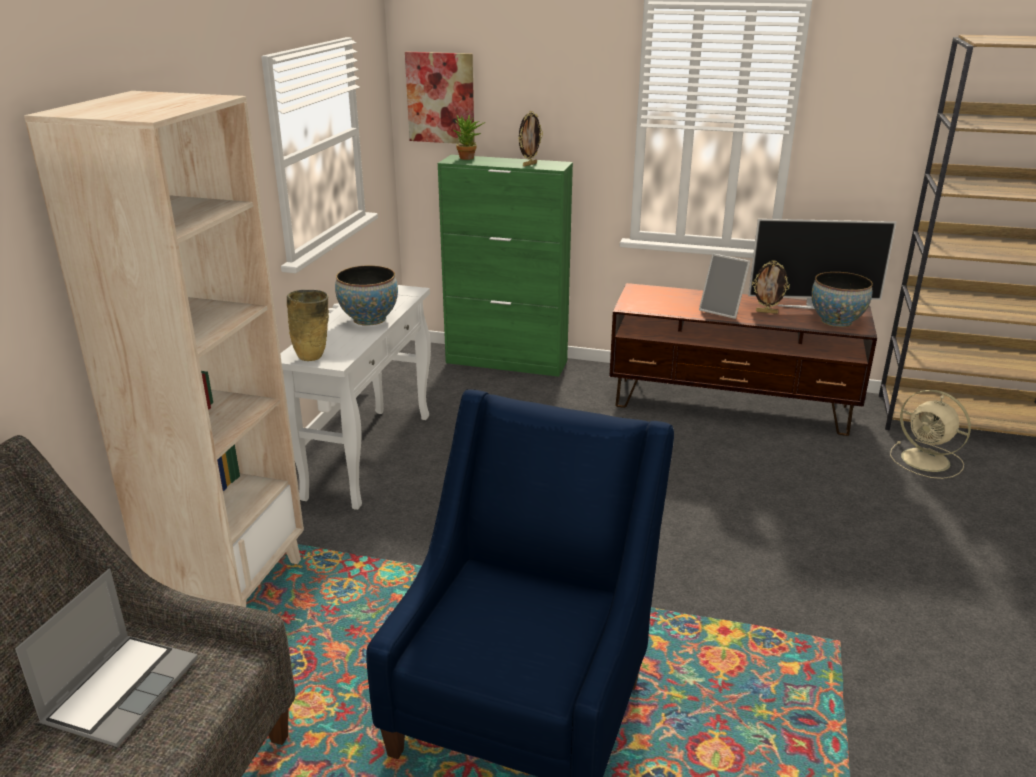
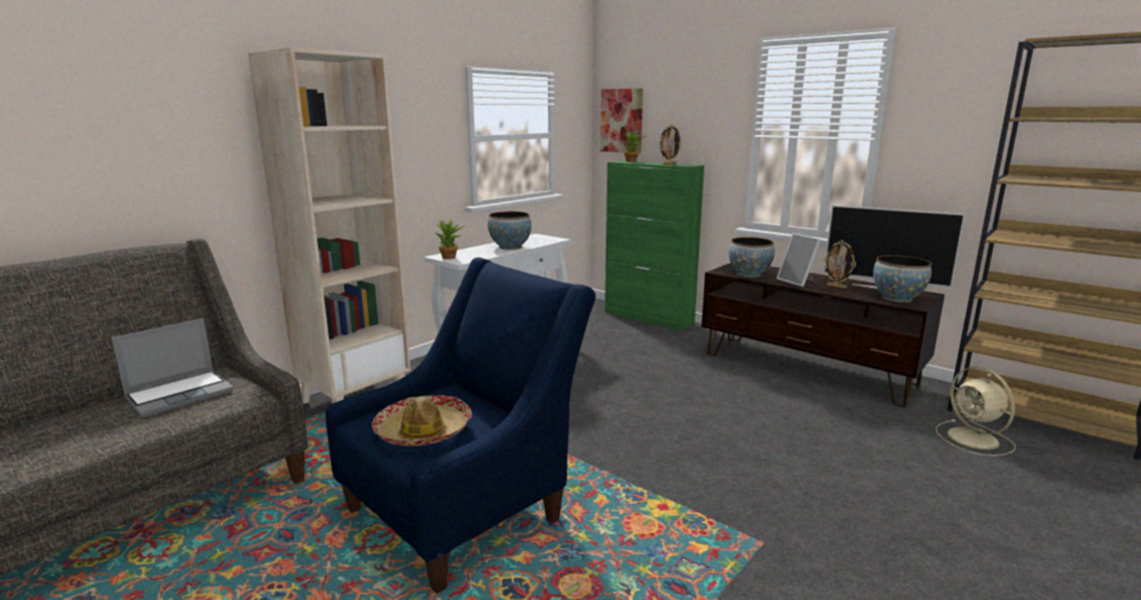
camera: 25 degrees right, 10 degrees down
beige vase [287,290,329,361] -> potted plant [434,219,465,259]
none -> hat [372,395,472,446]
none -> bowl [729,237,775,278]

